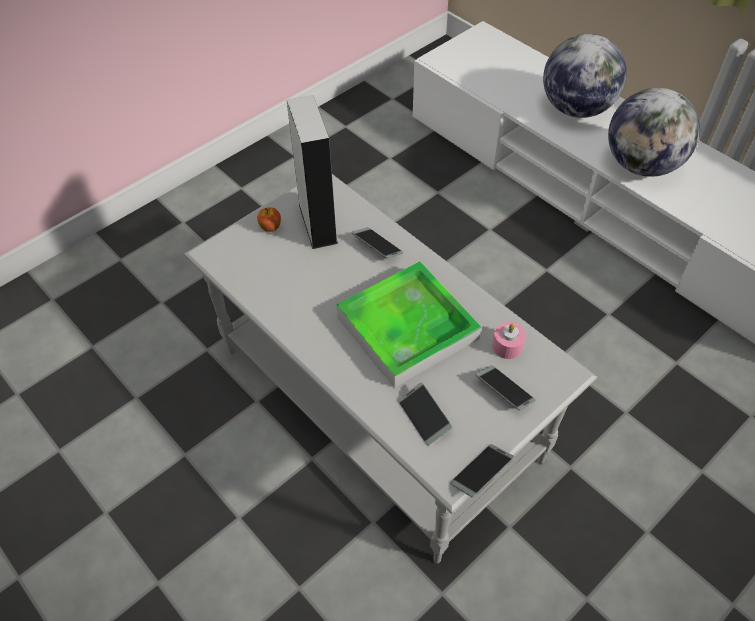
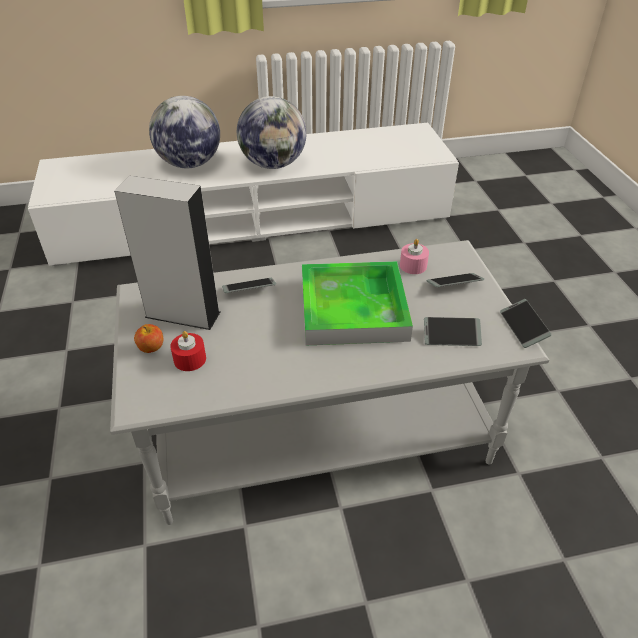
camera: 60 degrees left, 10 degrees down
none -> red candle [170,331,206,371]

